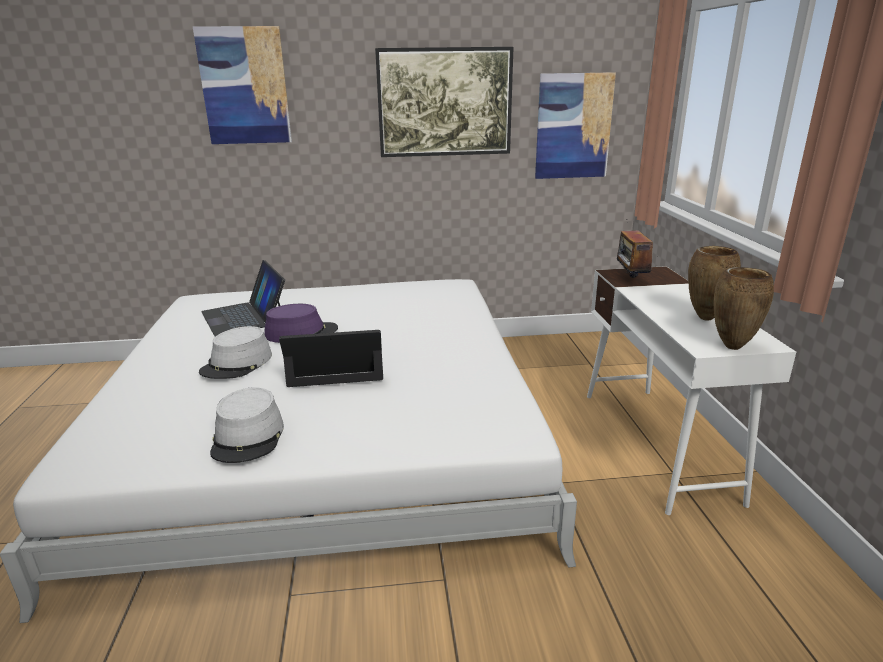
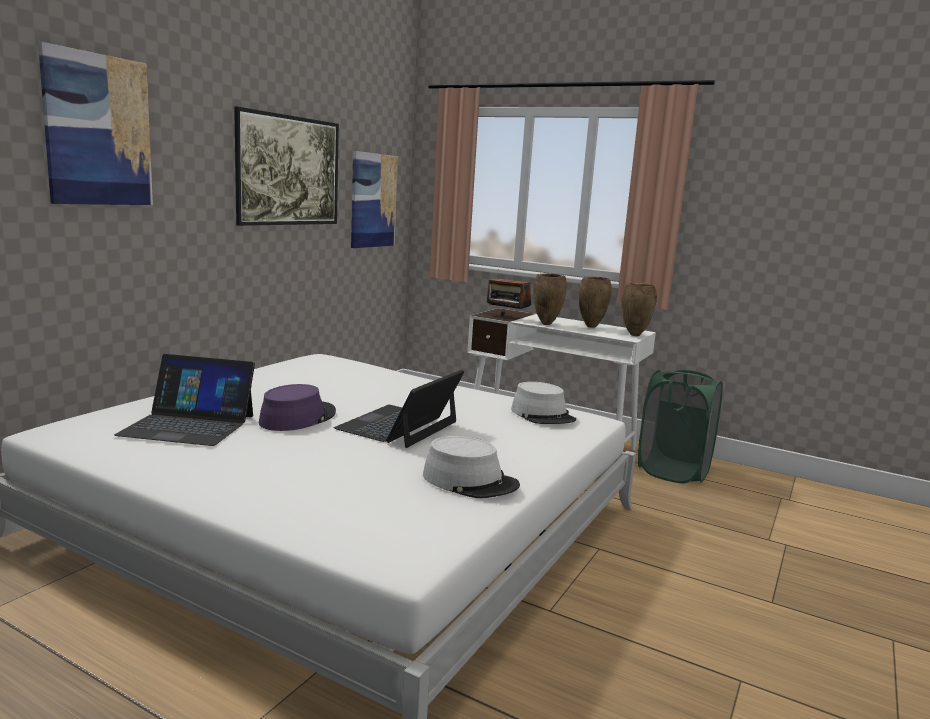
camera: 55 degrees left, 10 degrees down
grey hat [199,326,272,379] -> grey hat moved to [511,382,576,424]
none -> brown vase [533,274,567,325]
none -> green laundry basket [638,369,723,483]

